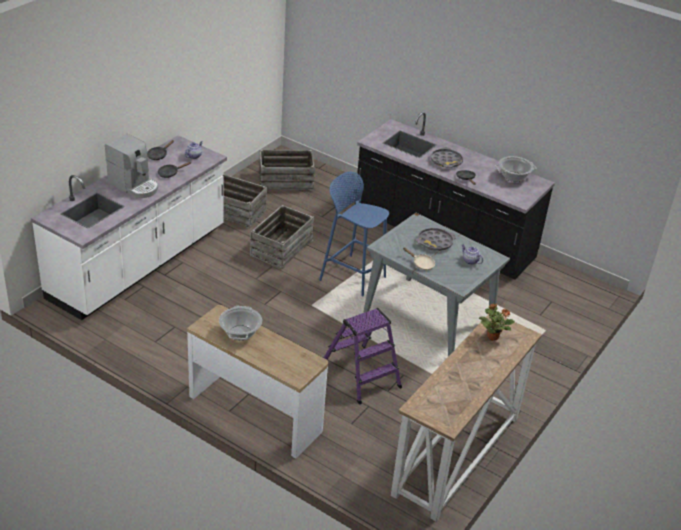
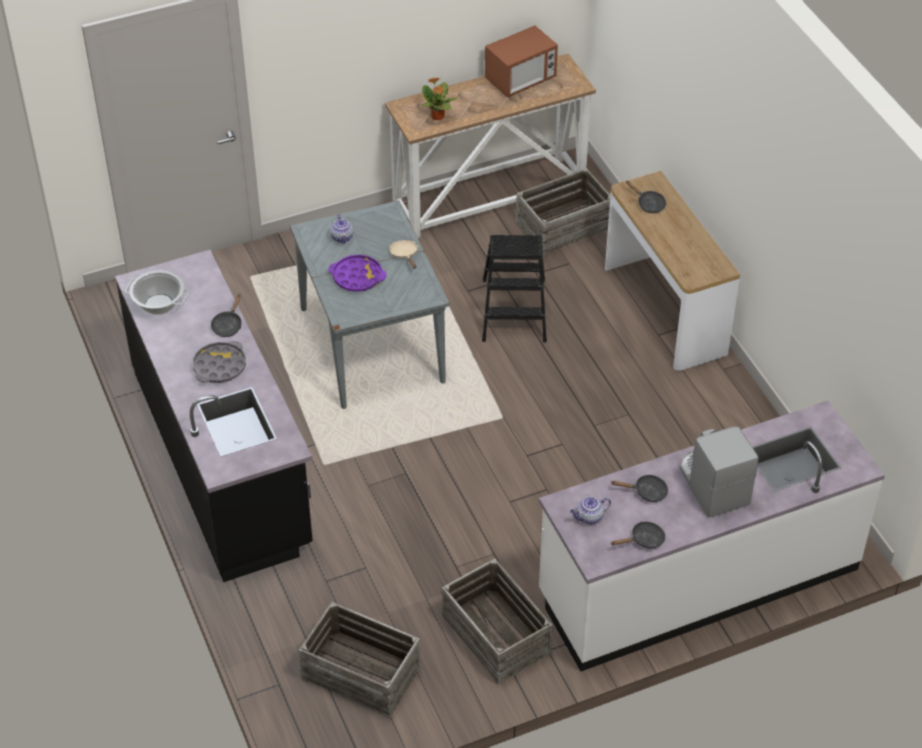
camera: 145 degrees left, 10 degrees up
cooking pot [219,306,262,341] -> none
crate [250,205,314,269] -> crate moved to [515,168,611,255]
blue stool [319,172,389,297] -> none
purple step ladder [323,308,402,405] -> black step ladder [482,235,547,343]
grey tray [416,228,456,251] -> purple tray [328,255,387,292]
none -> microwave [485,25,558,97]
none -> black frying pan [626,181,666,213]

